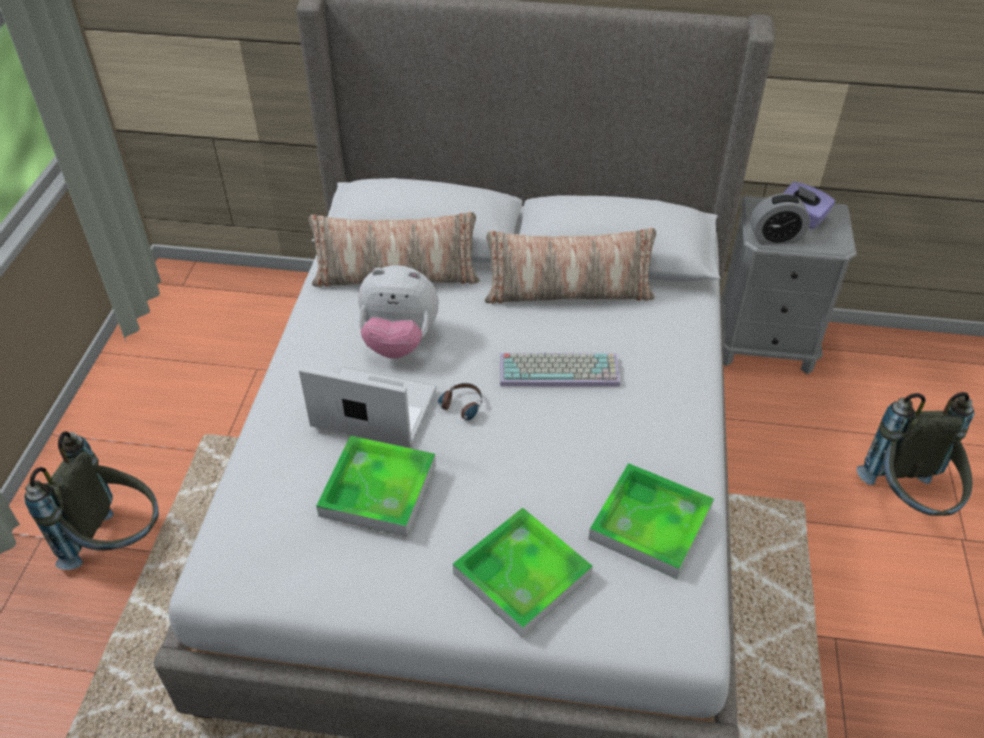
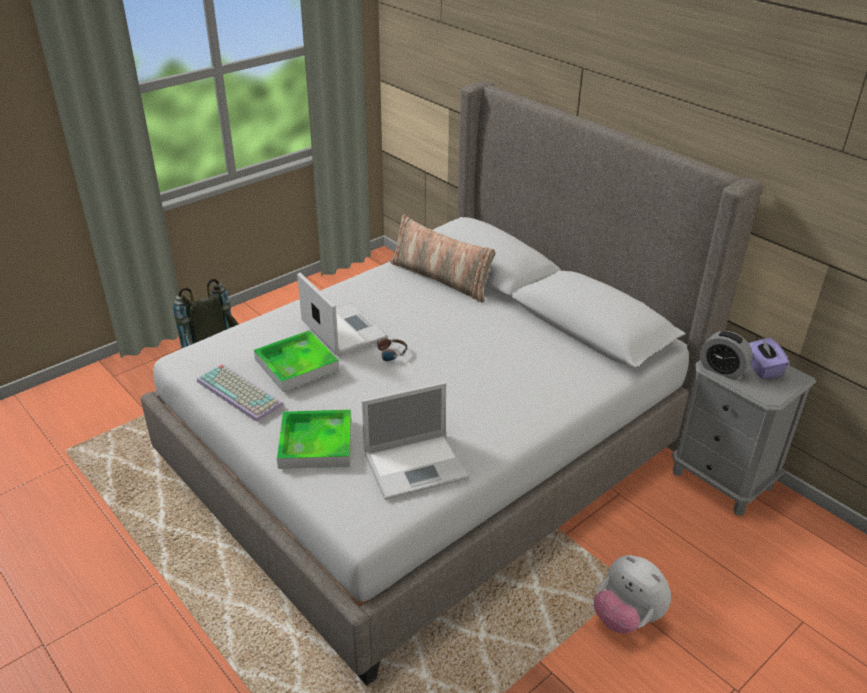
camera: 40 degrees right, 10 degrees down
plush toy [358,265,439,359] -> plush toy moved to [594,555,671,634]
pillow [485,228,656,304] -> none
keyboard [500,353,620,387] -> keyboard moved to [197,364,283,422]
tray [588,463,714,579] -> laptop [362,382,469,500]
grey backpack [856,392,974,516] -> none

